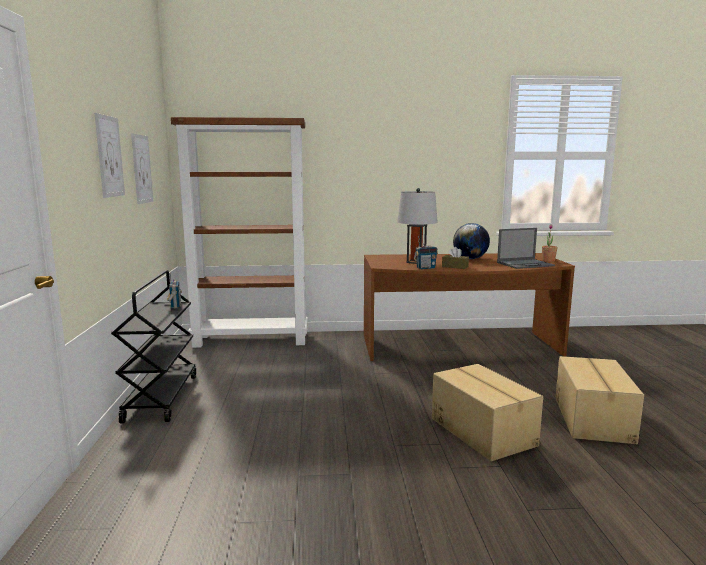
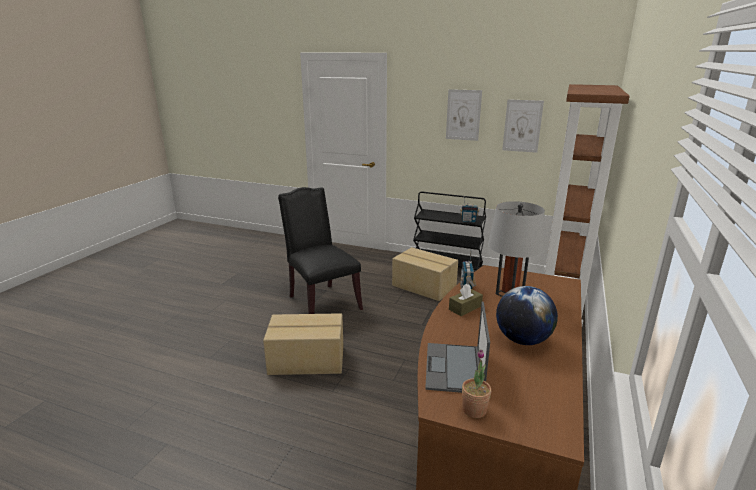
camera: 115 degrees right, 10 degrees up
cardboard box [555,356,644,444] -> cardboard box moved to [392,247,458,301]
none -> black chair [278,187,363,314]

